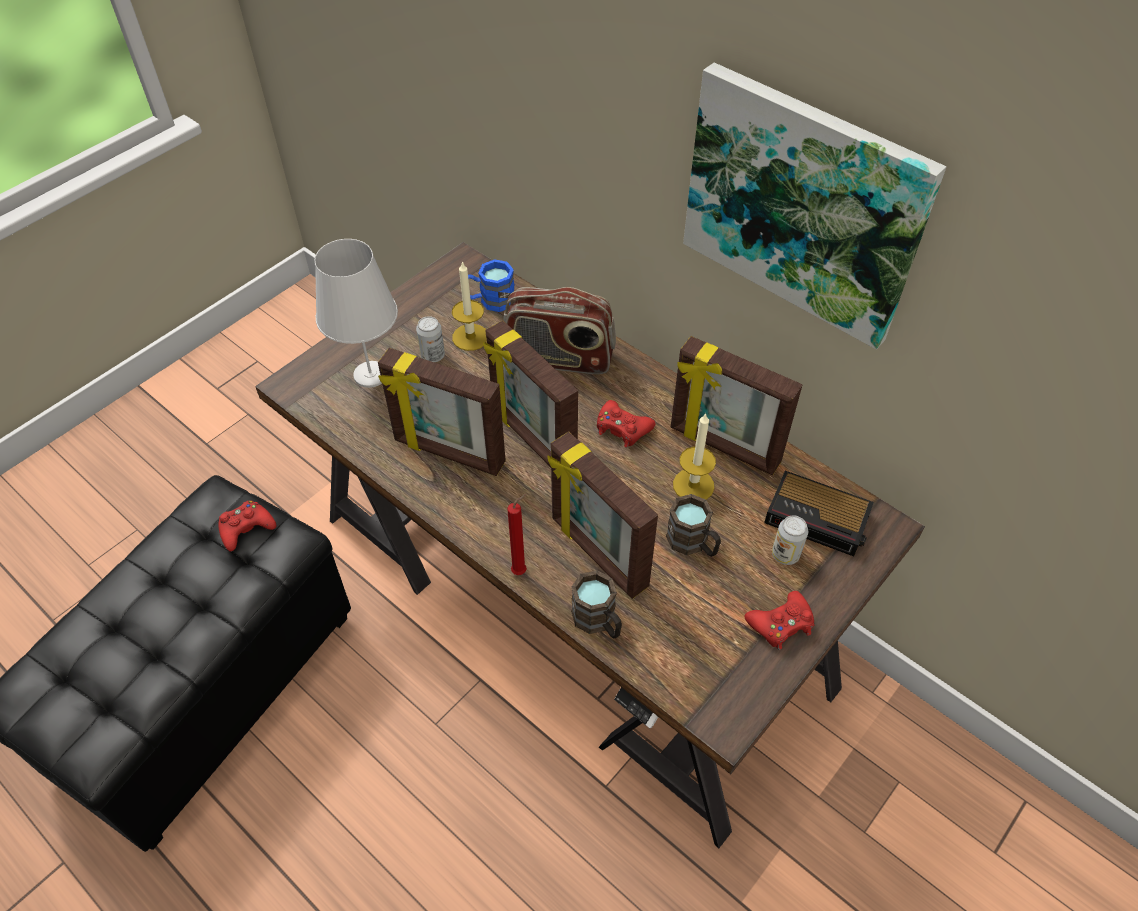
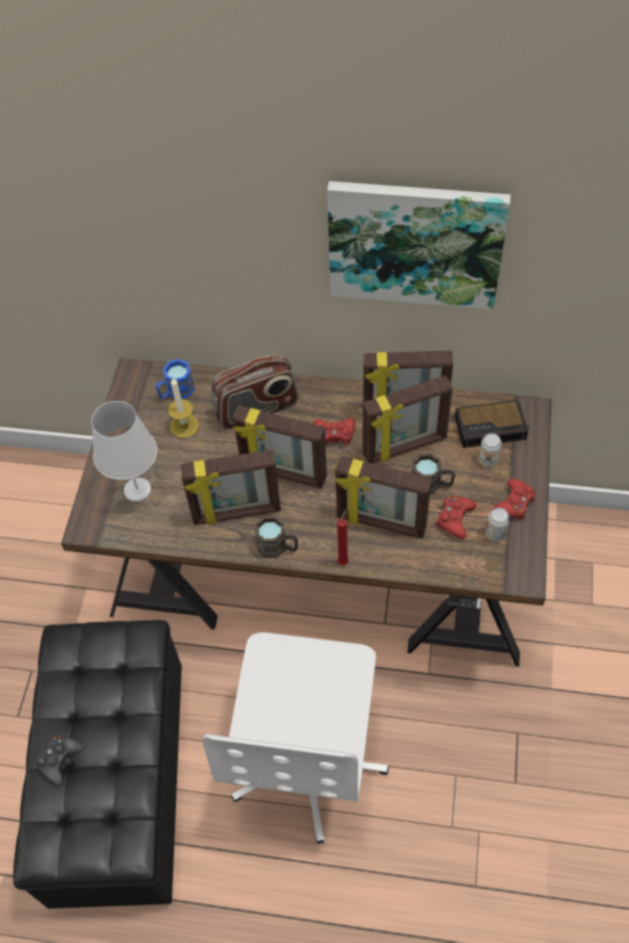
camera: 30 degrees left, 5 degrees up
red game controller [218,500,277,551] -> red game controller moved to [436,496,476,539]
can [416,316,445,362] -> can moved to [485,508,510,542]
brown mug [571,570,622,639] -> brown mug moved to [255,516,298,558]
candle [673,413,716,500] -> picture frame [363,375,453,463]
none -> black game controller [36,736,84,785]
none -> white office chair [203,632,389,844]

